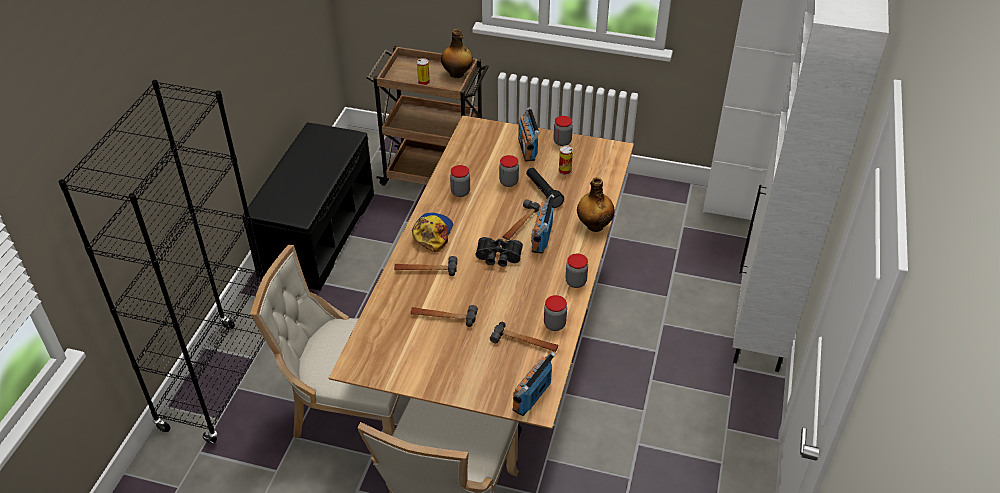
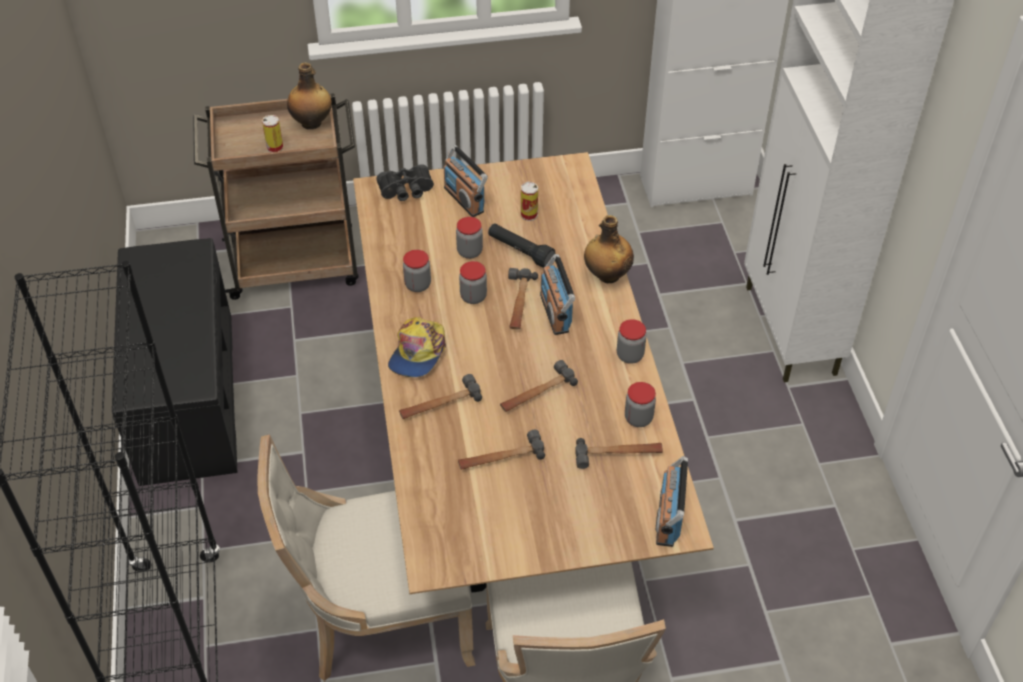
camera: 25 degrees left, 5 degrees up
cap [412,213,453,252] -> cap turned 150 degrees counterclockwise [388,317,446,377]
black binoculars [476,237,523,267] -> black binoculars moved to [376,164,434,201]
jar [553,116,573,146] -> jar moved to [459,261,487,304]
none -> hammer [500,360,578,412]

